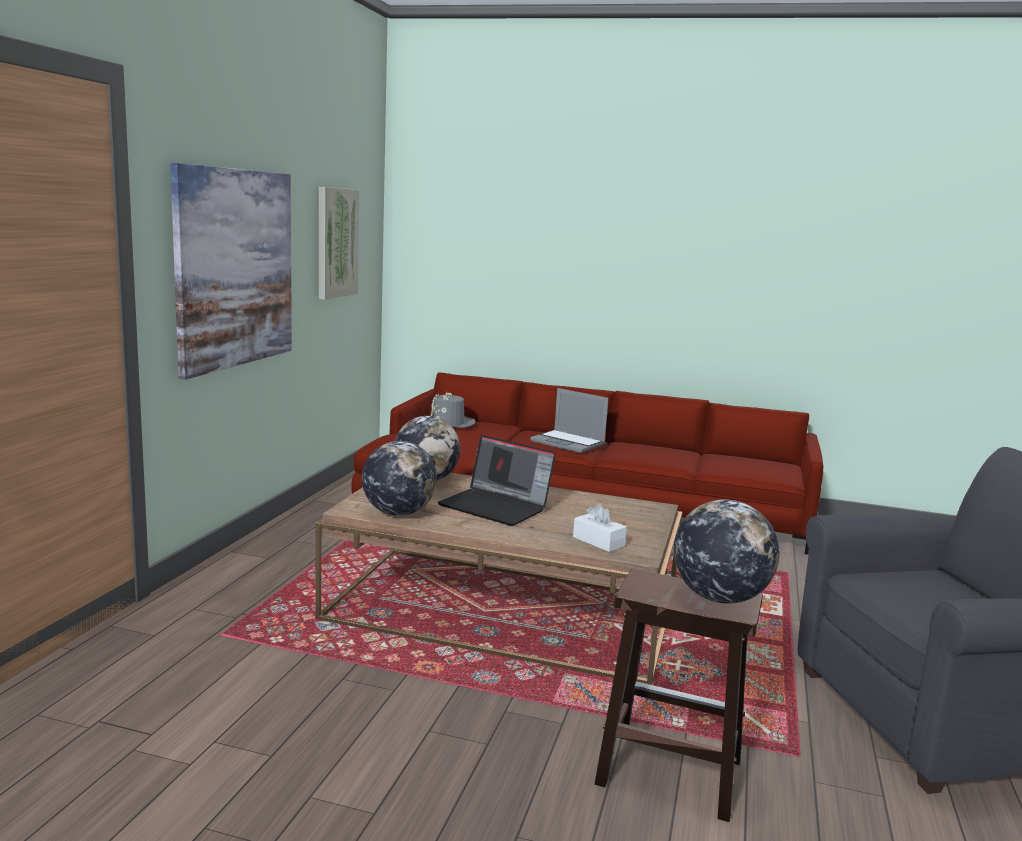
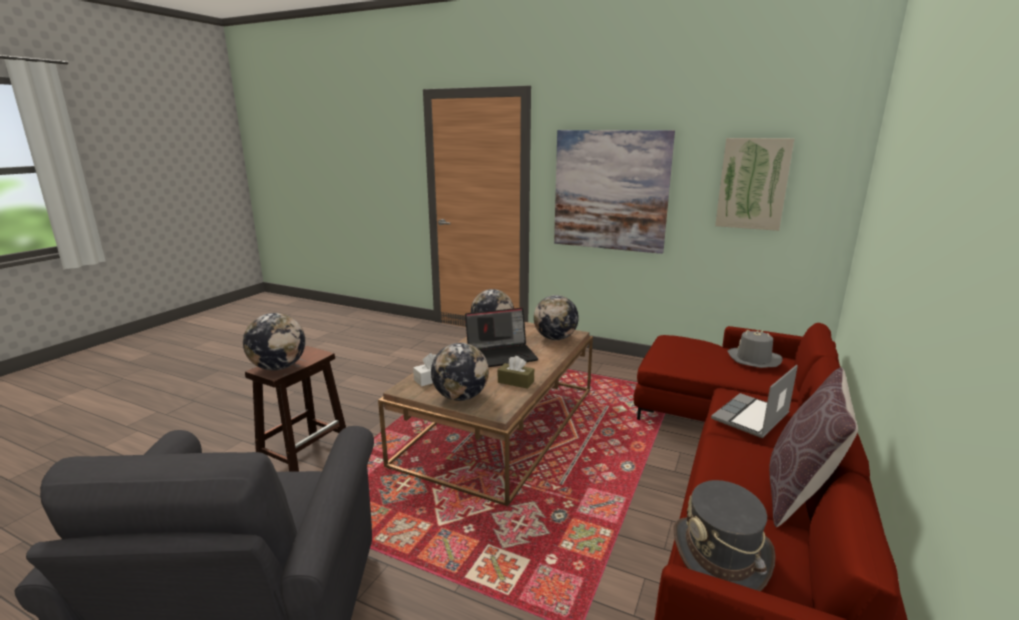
camera: 100 degrees right, 5 degrees up
laptop [438,435,556,526] -> laptop turned 150 degrees counterclockwise [465,308,538,367]
none -> globe [431,343,489,401]
none -> brown tissue box [498,356,534,389]
none -> grey hat [674,480,776,591]
none -> brown pillow [769,367,858,527]

